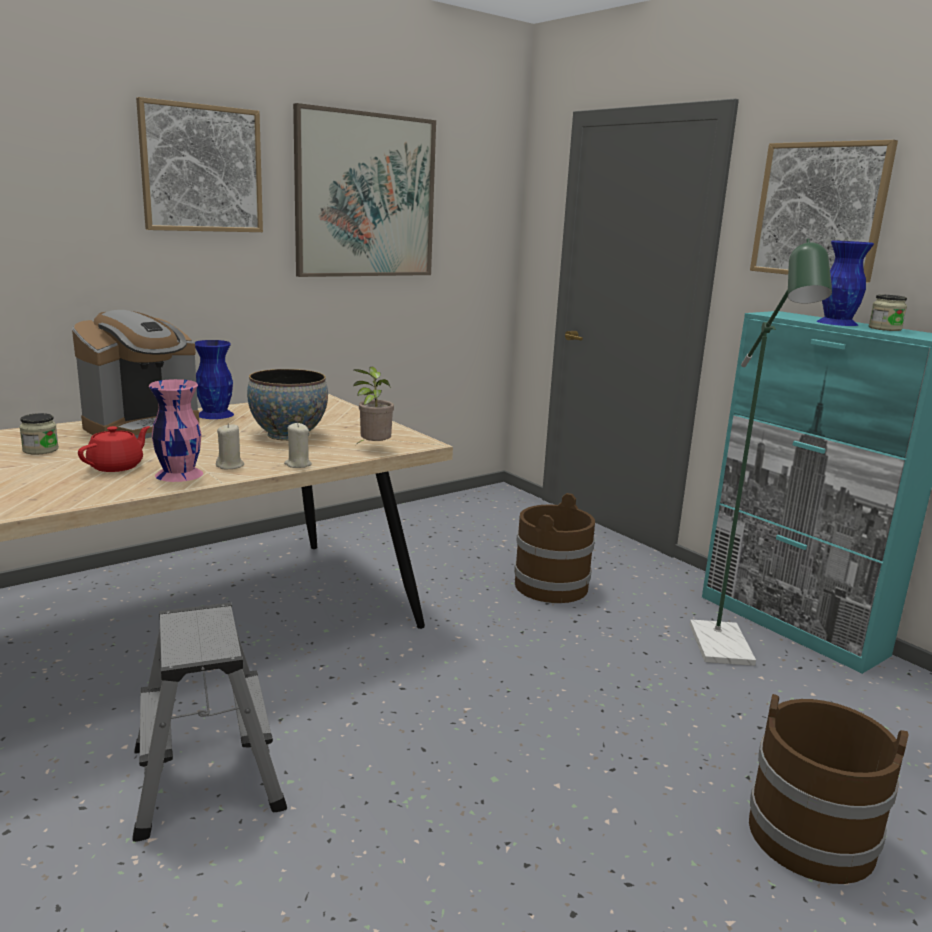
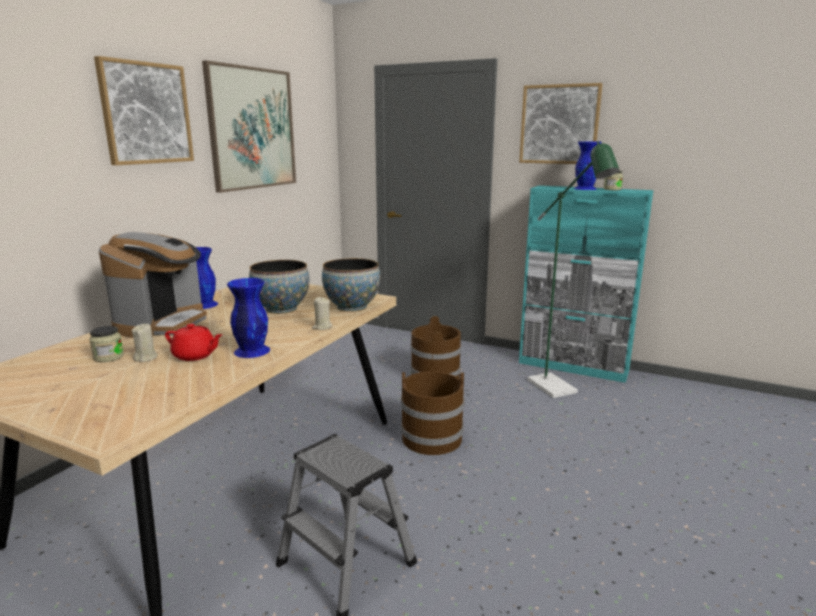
camera: 25 degrees left, 0 degrees up
red teapot [78,426,150,472] -> red teapot turned 105 degrees clockwise [165,324,222,361]
pink vase [149,379,203,482] -> blue vase [227,278,270,358]
beige candle [216,423,244,469] -> beige candle moved to [132,324,158,362]
potted plant [354,367,394,444] -> bowl [322,258,380,312]
brown bucket [749,694,909,884] -> brown bucket moved to [401,371,464,455]

